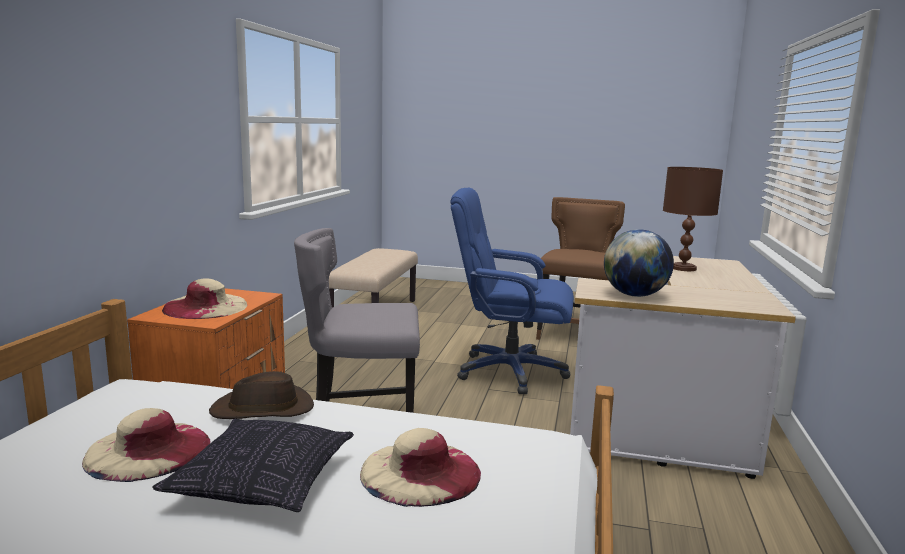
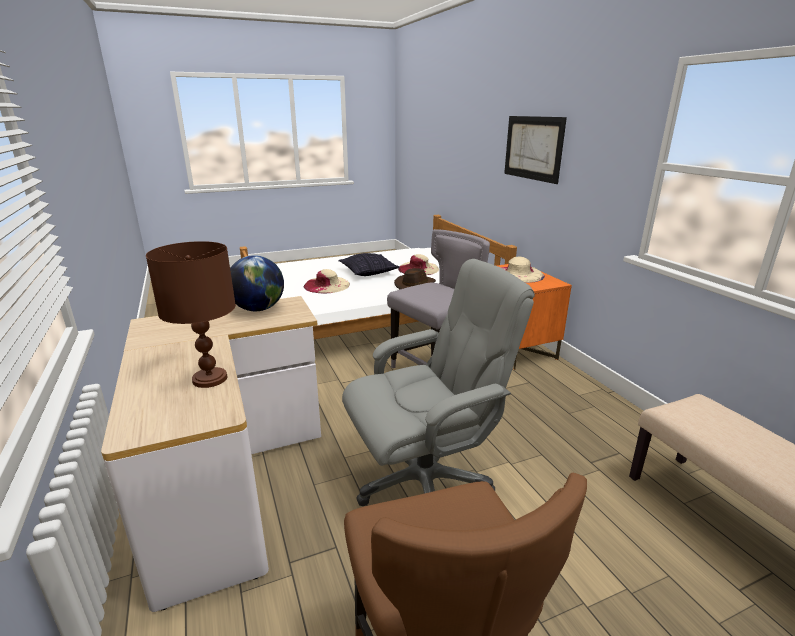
camera: 145 degrees right, 10 degrees up
blue office chair [450,188,574,394] -> grey office chair [342,259,535,506]
none -> picture [504,116,567,184]

